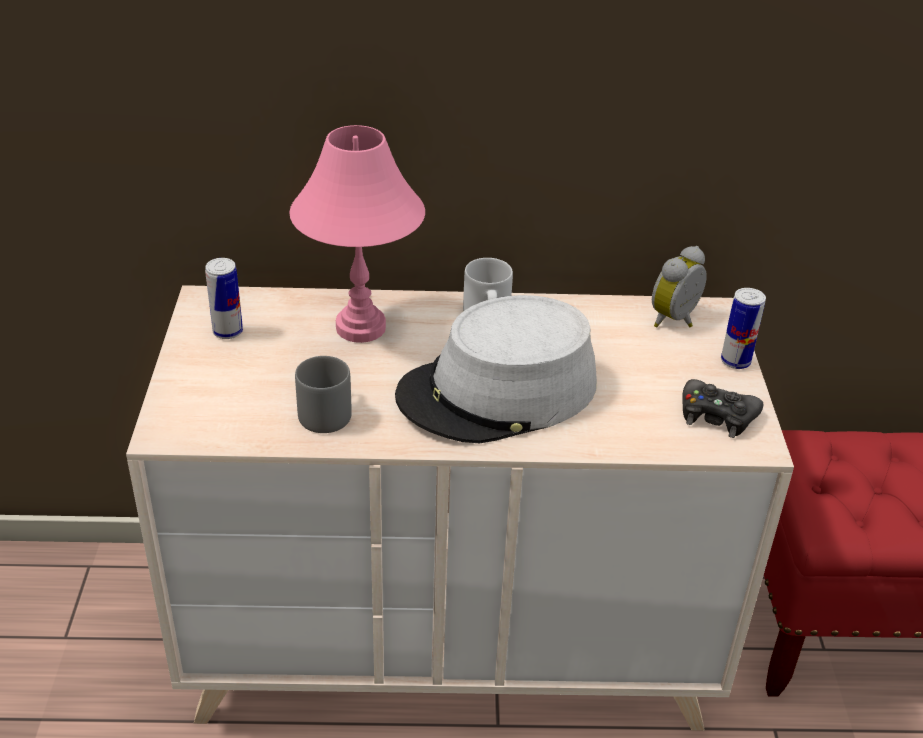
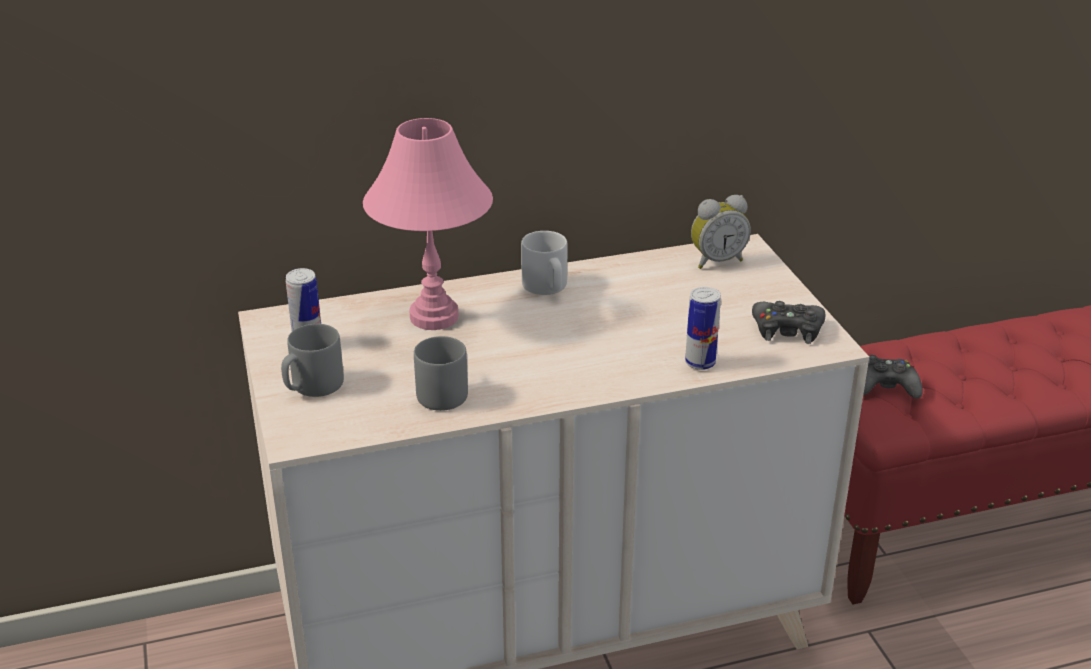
camera: 15 degrees left, 5 degrees down
grey hat [395,295,597,443] -> none
alarm clock [652,246,707,327] -> alarm clock turned 135 degrees counterclockwise [691,195,751,269]
can [721,288,766,369] -> can moved to [685,287,721,370]
none -> grey mug [281,324,344,397]
none -> black game controller [863,355,923,399]

